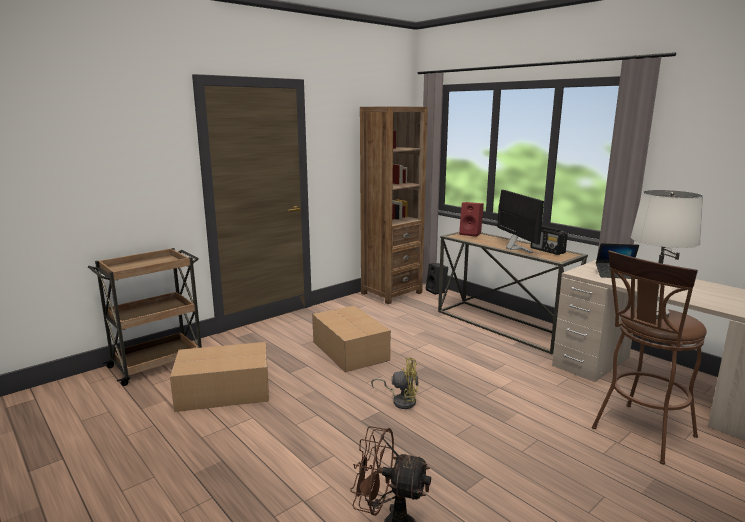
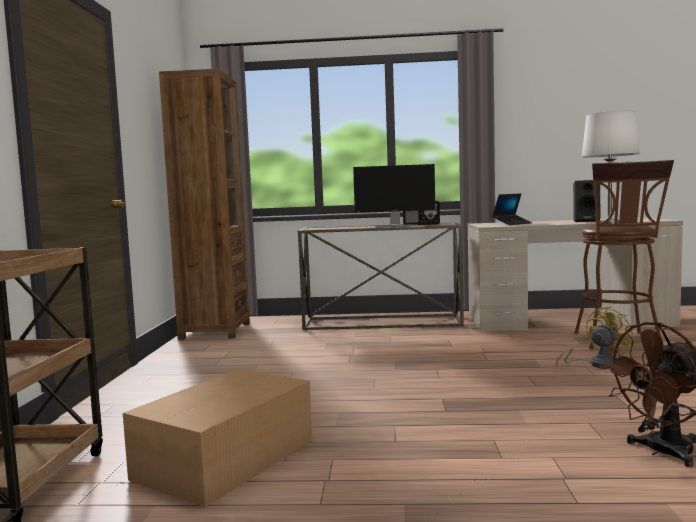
camera: 45 degrees left, 10 degrees down
cardboard box [312,306,391,373] -> none
yellow fan [371,357,419,409] -> yellow fan moved to [556,306,635,369]
black speaker [426,263,448,295] -> black speaker moved to [573,180,601,222]
red speaker [459,202,484,237] -> none
monitor [497,190,544,253] -> monitor turned 150 degrees clockwise [353,164,435,227]

